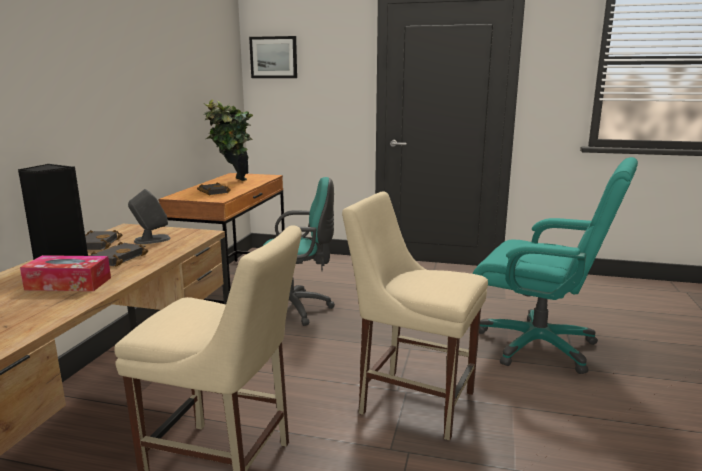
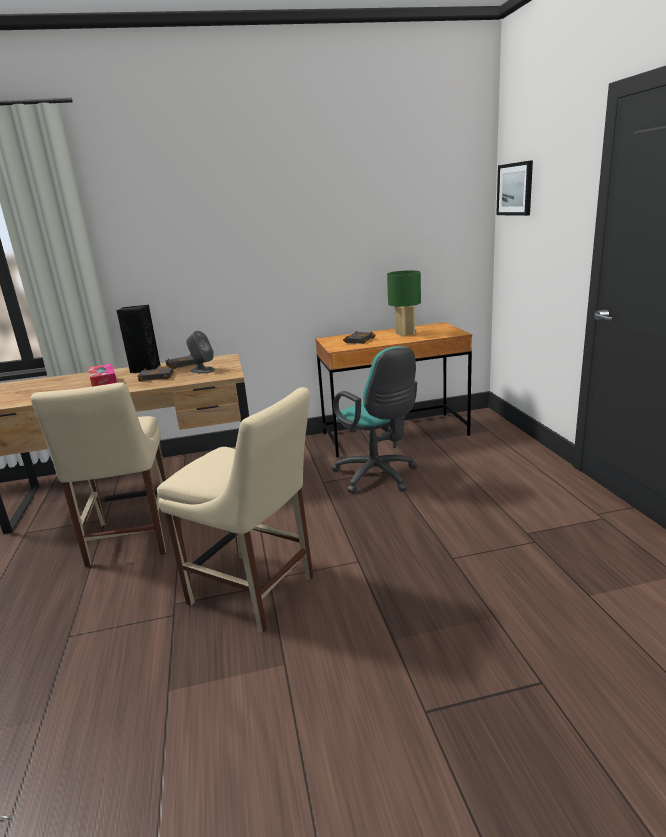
camera: 65 degrees right, 5 degrees up
potted plant [203,99,253,181] -> green table lamp [387,270,421,336]
beige chair [342,191,488,441] -> beige chair turned 120 degrees clockwise [157,387,313,633]
turquoise office chair [473,157,638,374] -> none

